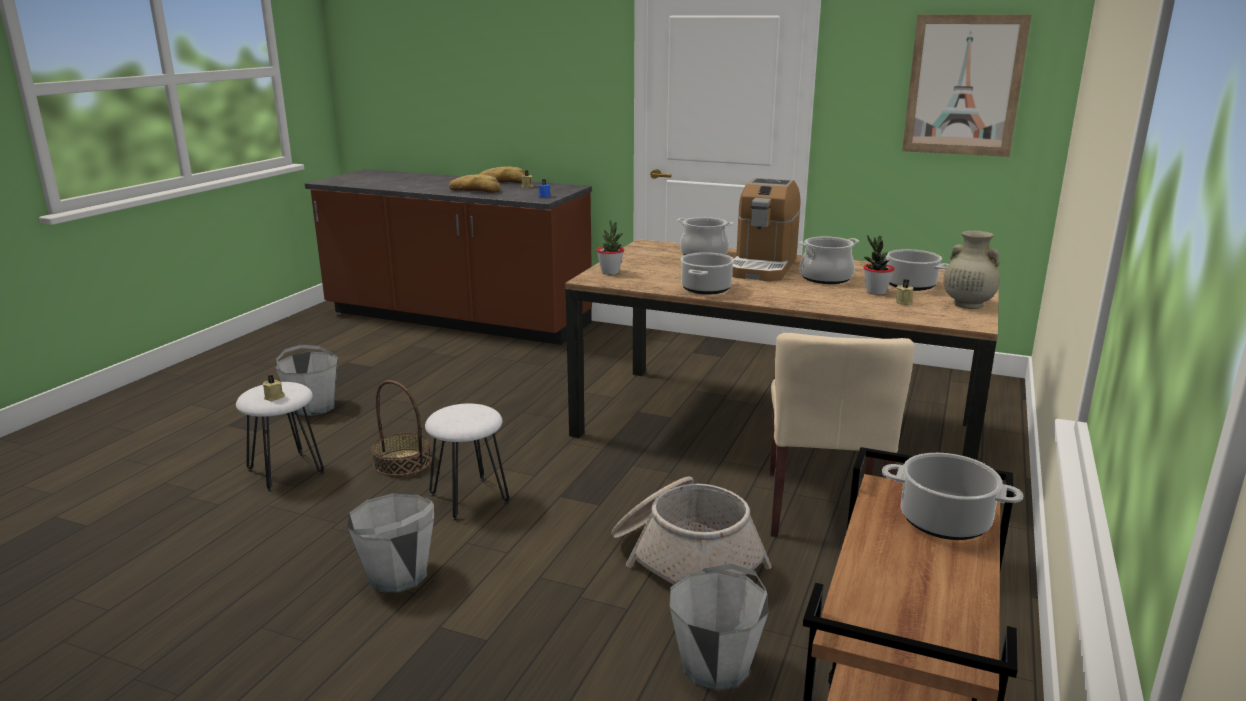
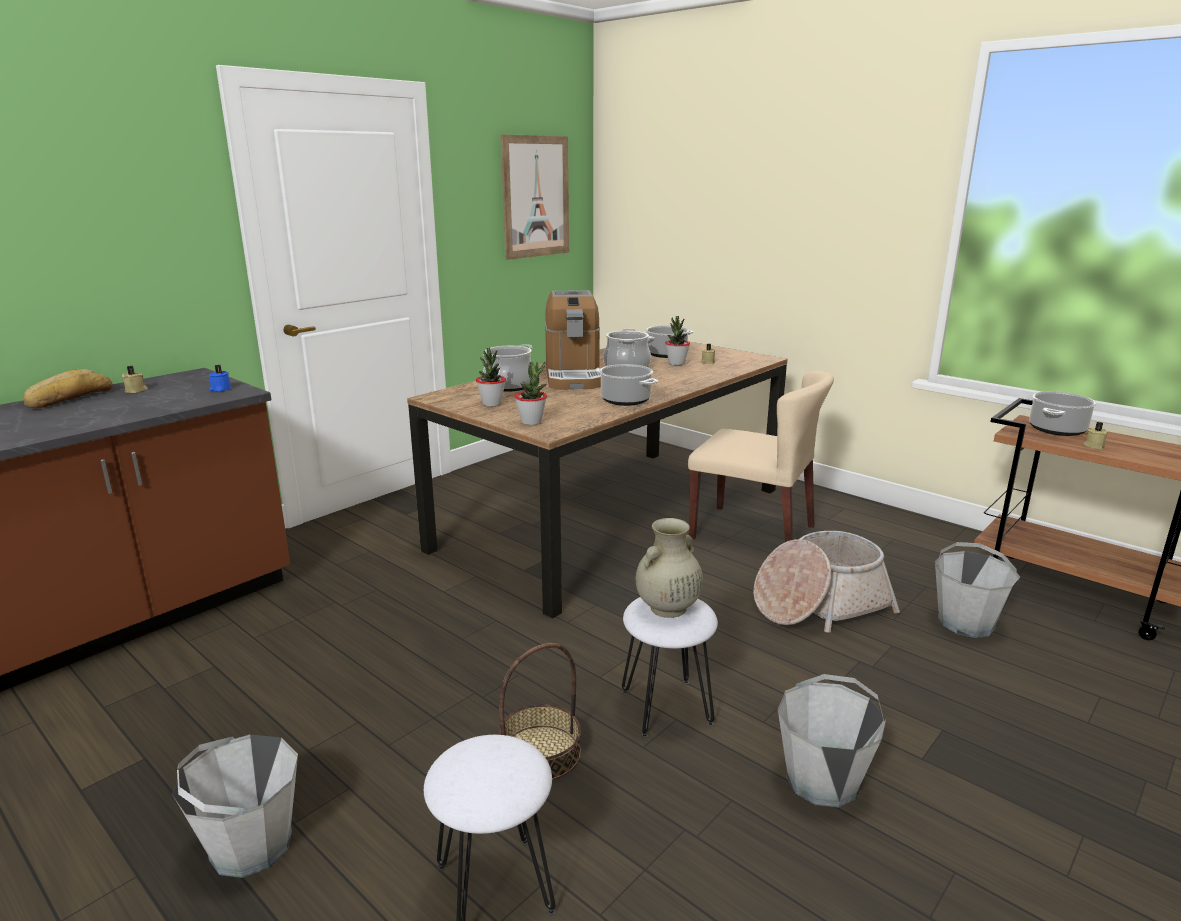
camera: 70 degrees left, 0 degrees up
beige candle [263,375,285,401] -> beige candle moved to [1083,422,1108,449]
bread [449,175,501,193] -> none
coffee machine [732,178,801,281] -> coffee machine turned 45 degrees clockwise [545,290,601,390]
beige vase [943,230,1000,309] -> beige vase moved to [636,518,703,618]
none -> potted plant [476,348,506,407]

